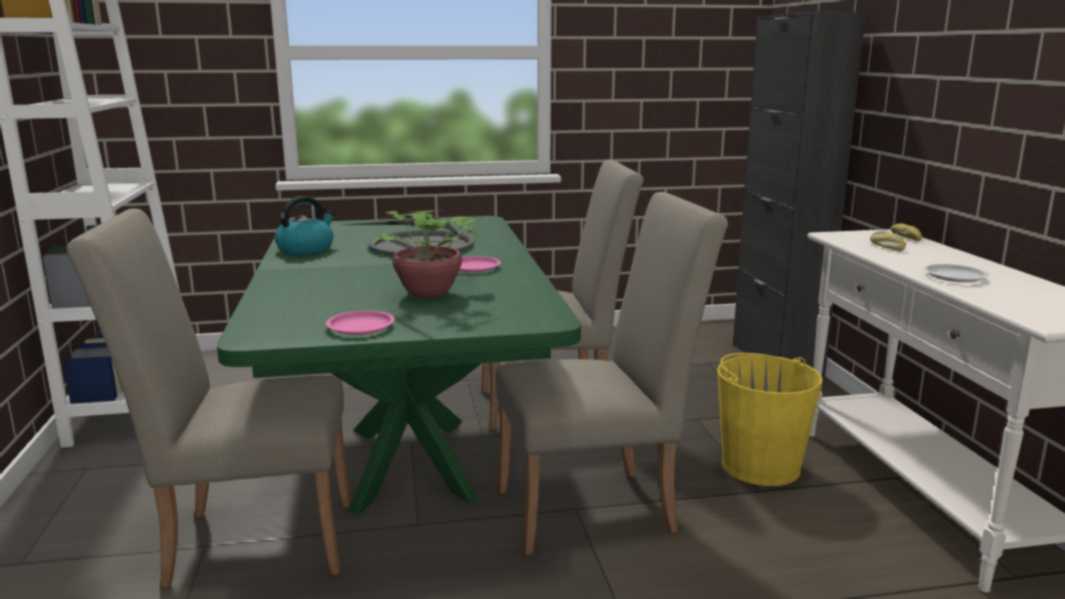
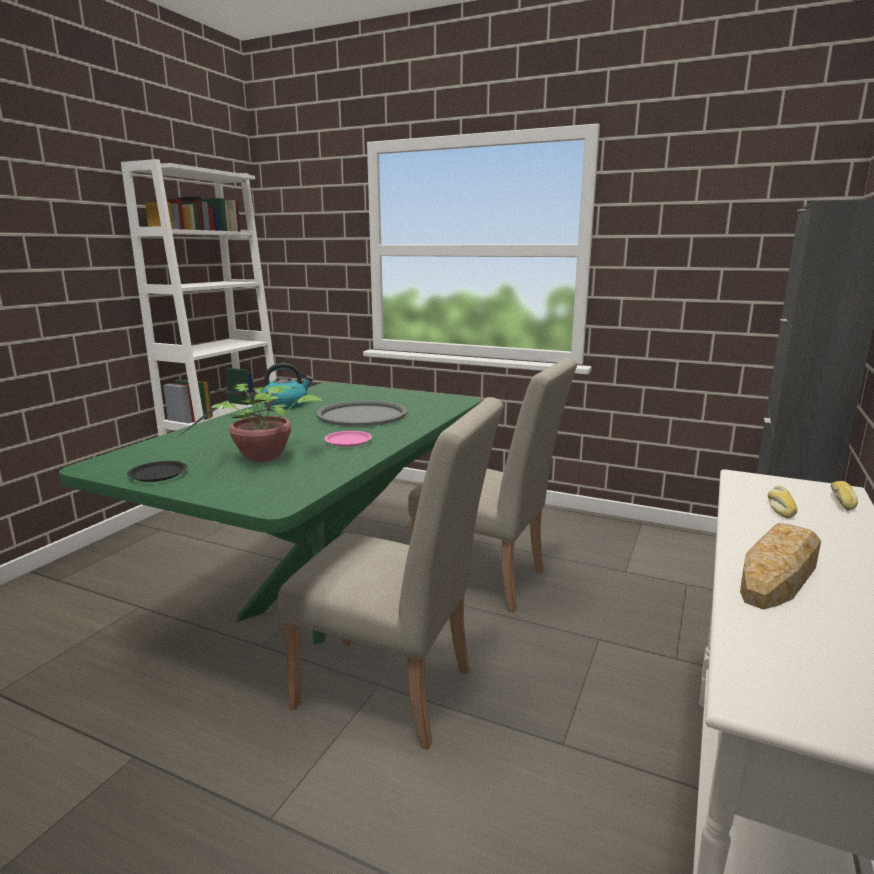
camera: 35 degrees right, 0 degrees up
beige chair [67,208,351,588] -> none
pink plate [326,311,395,335] -> black plate [127,461,187,482]
yellow bucket [717,353,823,486] -> none
white plate [924,264,989,282] -> bread [740,523,821,609]

